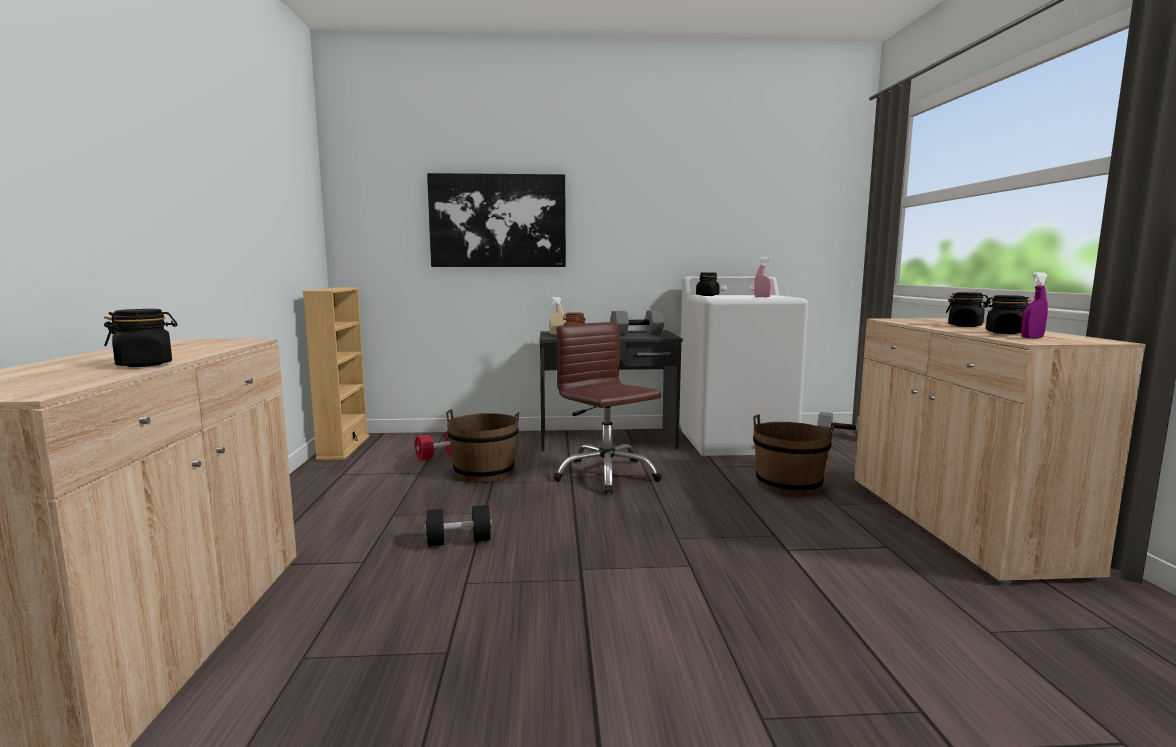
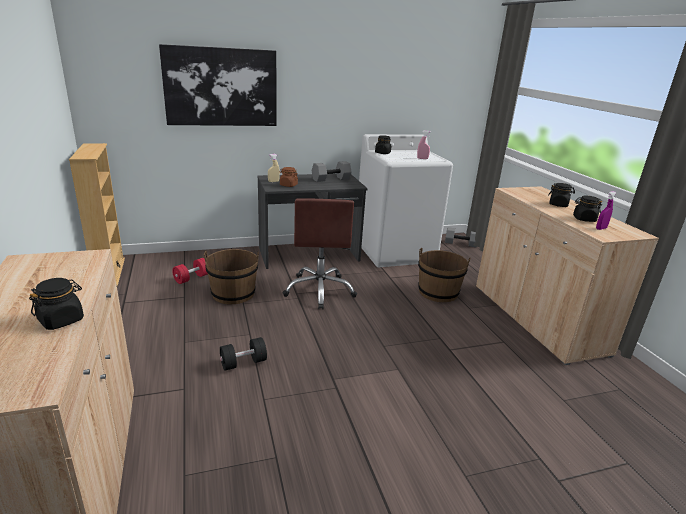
camera: 15 degrees left, 15 degrees up
brown office chair [553,322,662,494] -> brown office chair turned 135 degrees counterclockwise [283,198,357,310]

